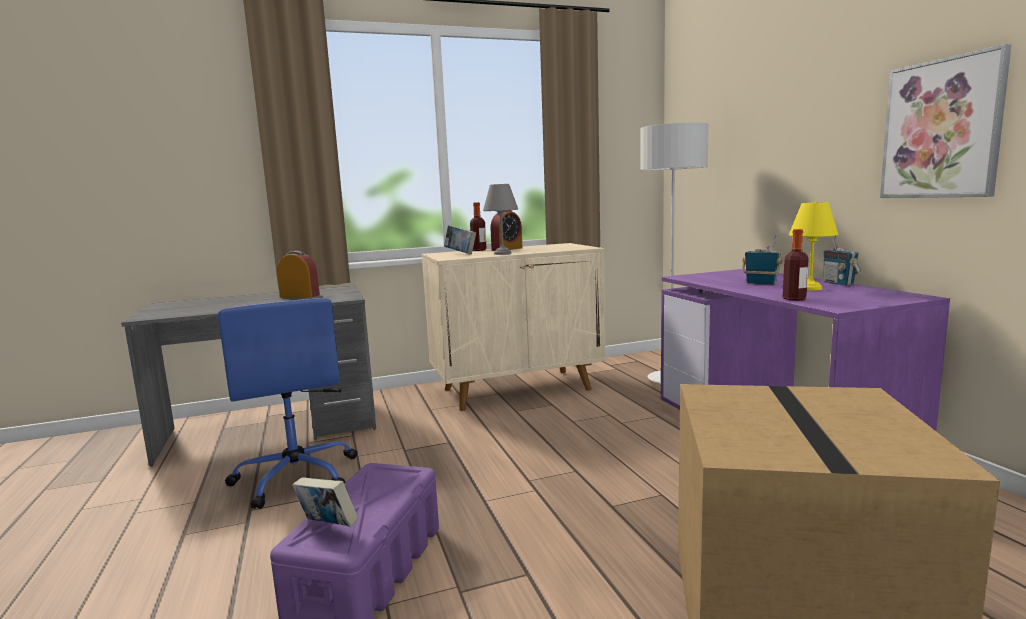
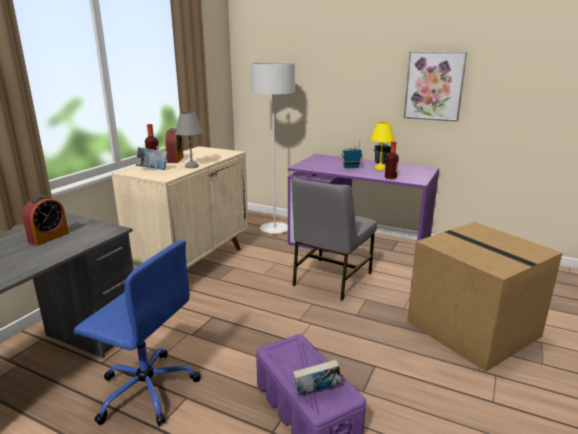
camera: 45 degrees left, 10 degrees up
alarm clock [277,251,320,298] -> alarm clock turned 150 degrees clockwise [22,195,69,246]
none -> grey chair [292,177,377,301]

